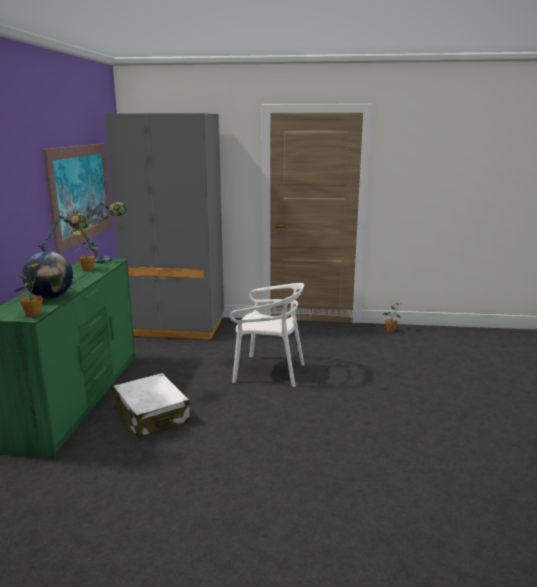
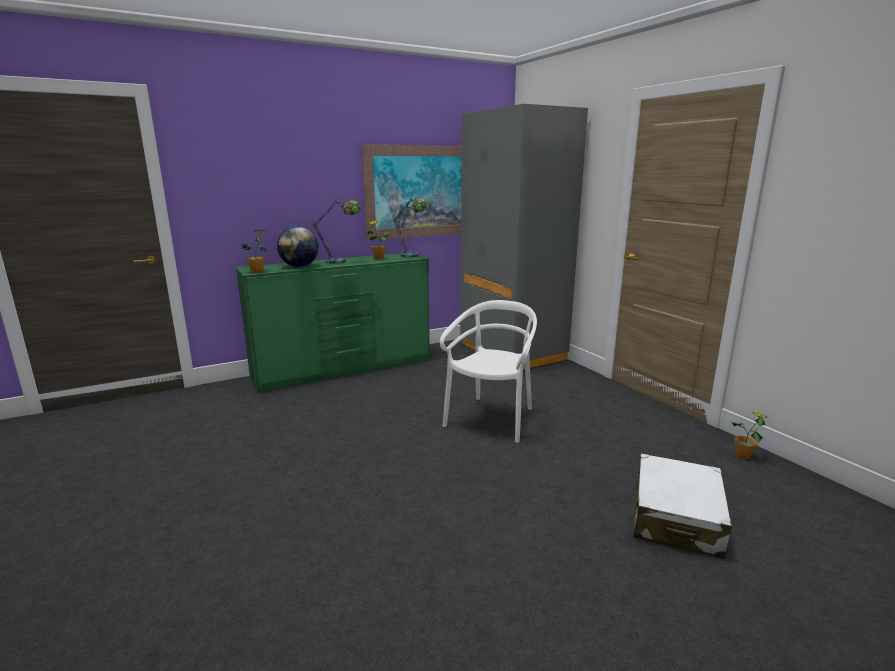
camera: 55 degrees right, 0 degrees up
white suitcase [113,373,190,438] -> white suitcase moved to [633,454,732,559]
white chair [230,283,304,387] -> white chair turned 135 degrees counterclockwise [440,300,537,443]

